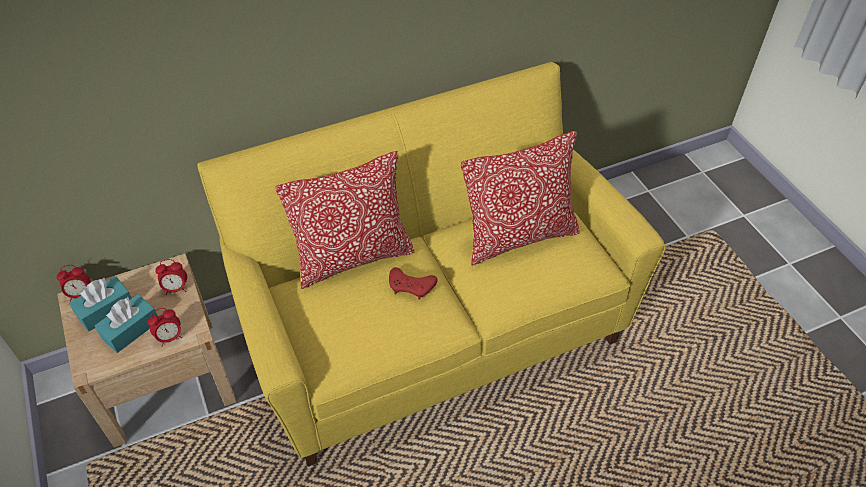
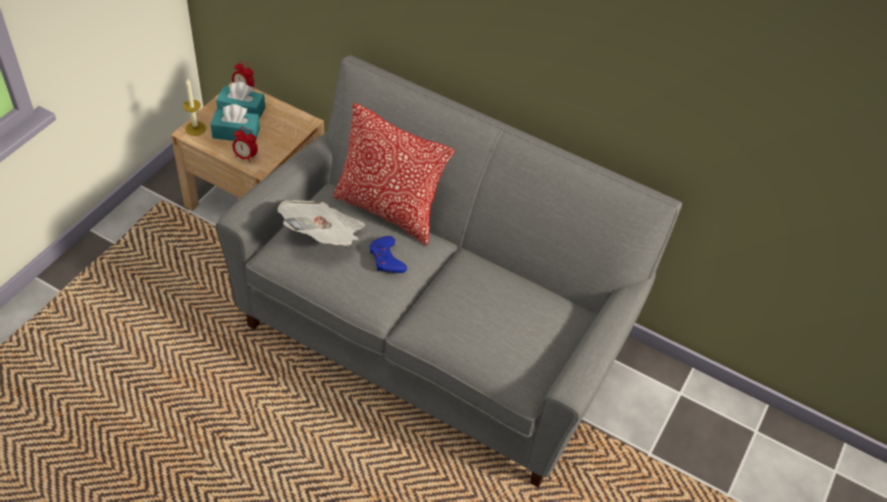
camera: 50 degrees right, 0 degrees up
alarm clock [155,259,187,295] -> none
yellow sofa [197,62,666,467] -> grey sofa [216,55,682,487]
red game controller [389,267,437,300] -> blue game controller [370,236,407,273]
pillow [461,131,580,266] -> none
none -> candle [183,78,206,136]
none -> newspaper [277,200,365,246]

